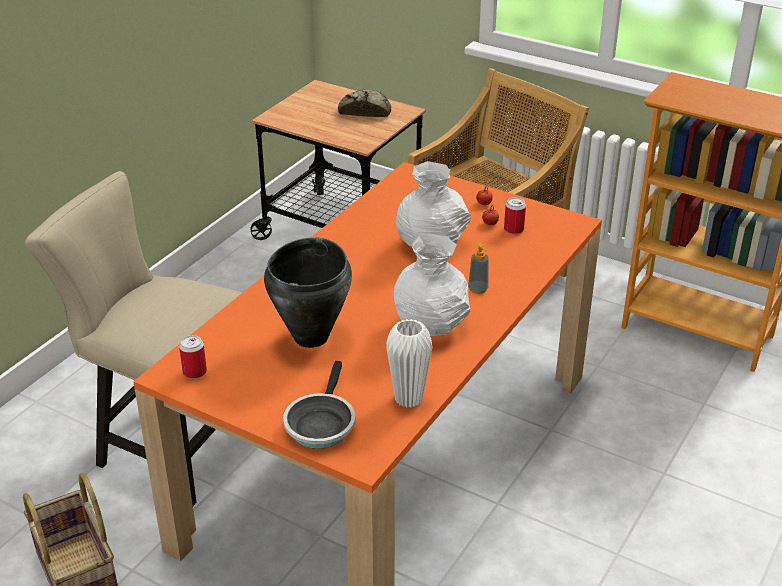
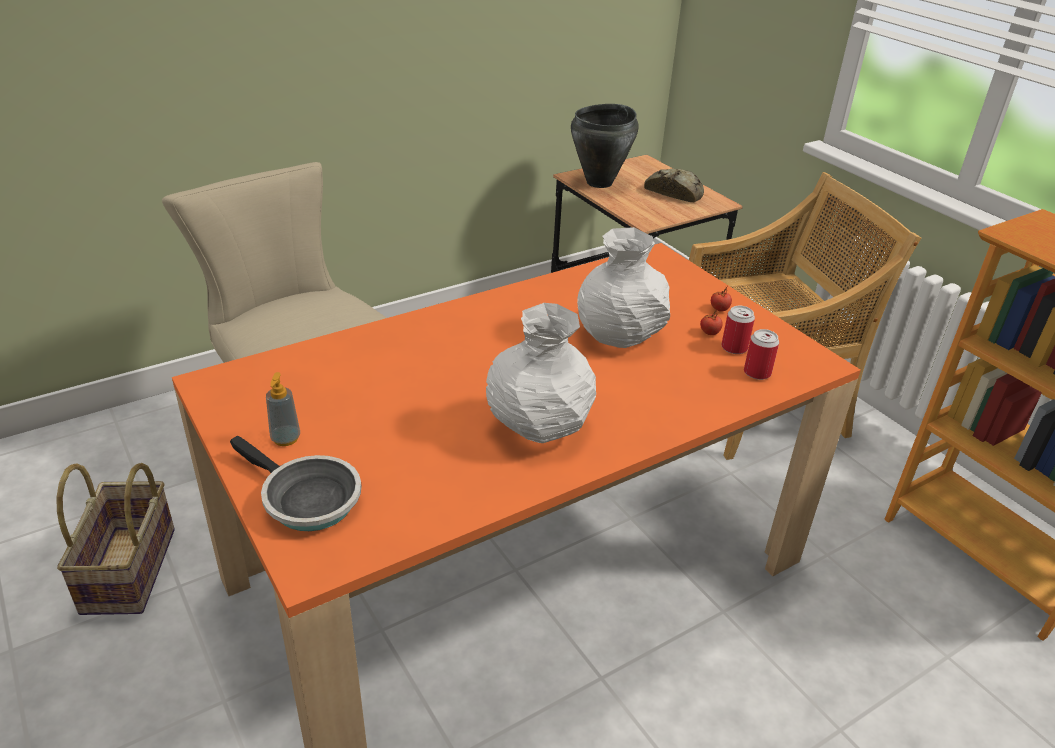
camera: 25 degrees right, 0 degrees up
can [179,335,207,379] -> can moved to [744,329,779,380]
black cooking pot [264,237,352,348] -> black cooking pot moved to [571,104,639,188]
frying pan [283,361,355,449] -> frying pan turned 90 degrees counterclockwise [230,435,362,531]
white vase [386,319,433,408] -> none
soap dispenser [468,242,489,294] -> soap dispenser moved to [266,372,300,446]

